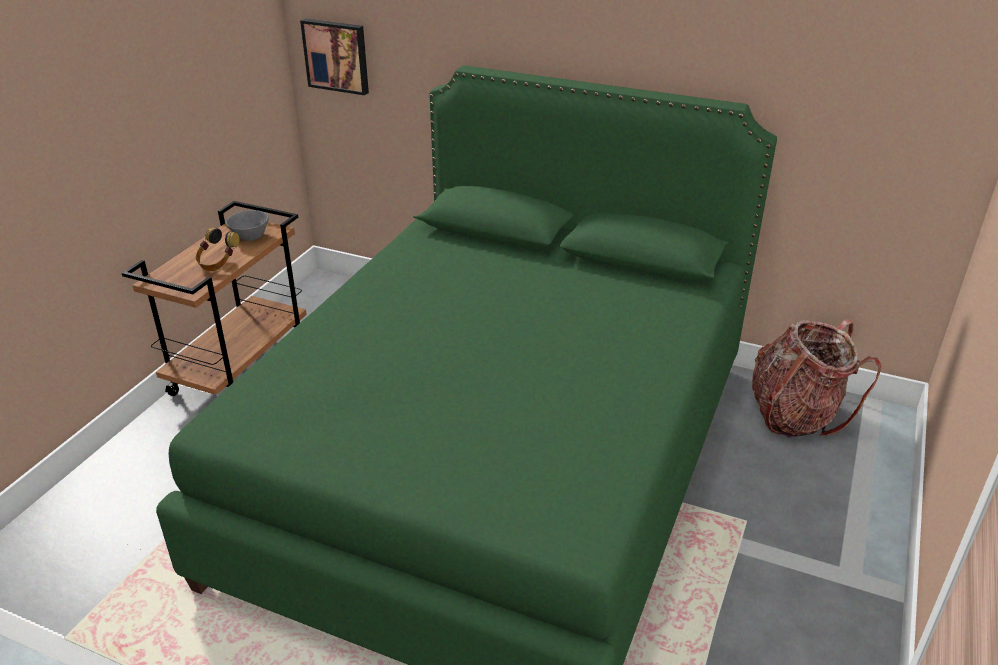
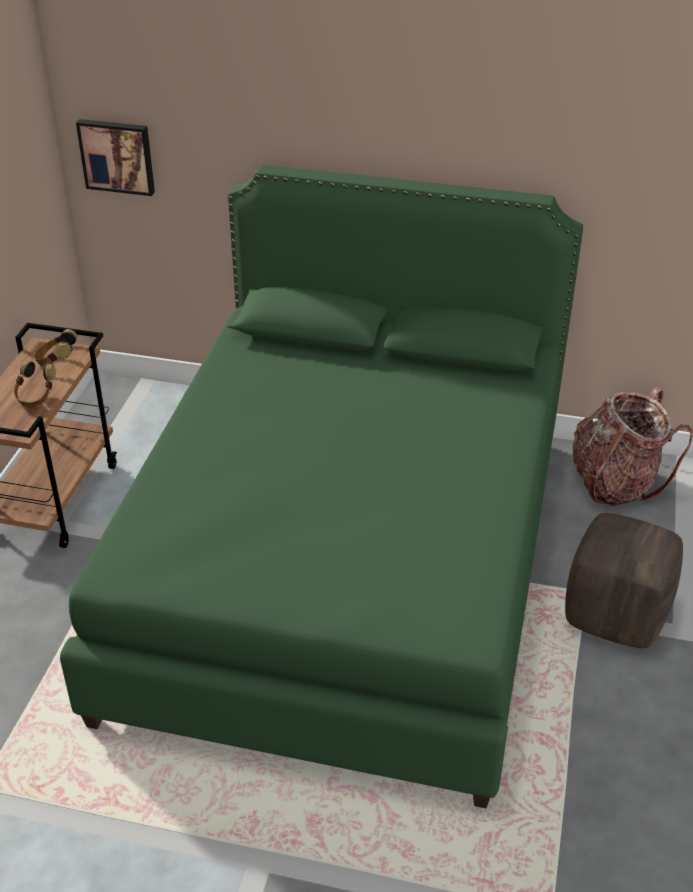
camera: 10 degrees left, 5 degrees up
grey bowl [226,210,269,241] -> headphones [34,329,77,366]
none -> brown ottoman [565,513,683,648]

